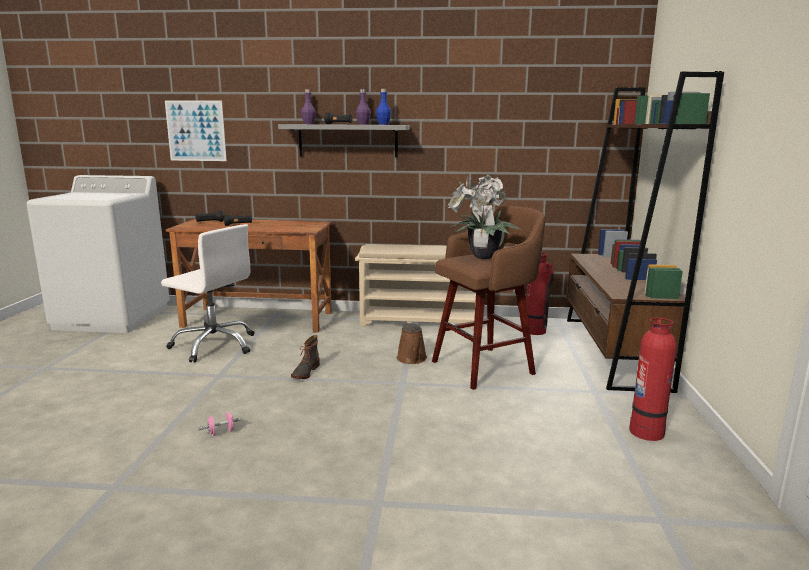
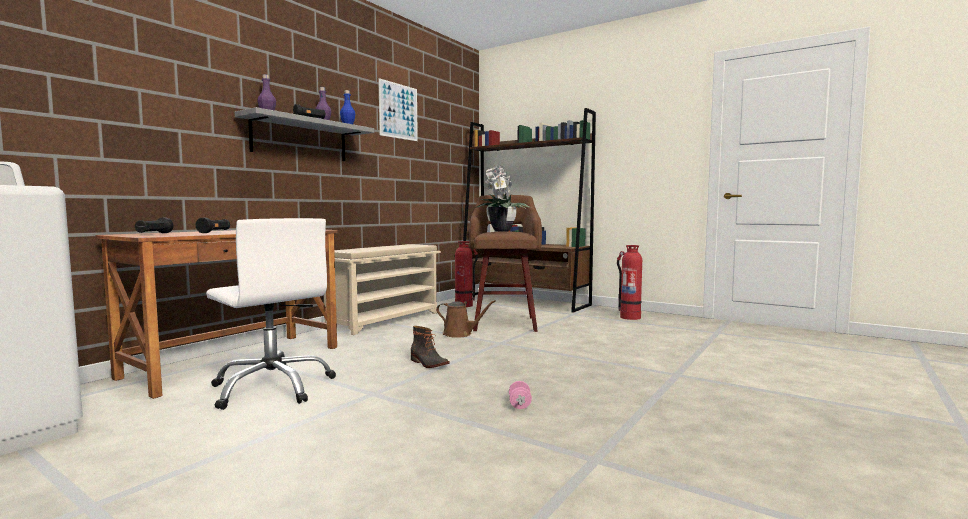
camera: 60 degrees left, 10 degrees down
white office chair [161,224,255,363] -> white office chair turned 75 degrees clockwise [206,218,336,410]
picture [165,100,227,161] -> picture moved to [378,78,418,141]

